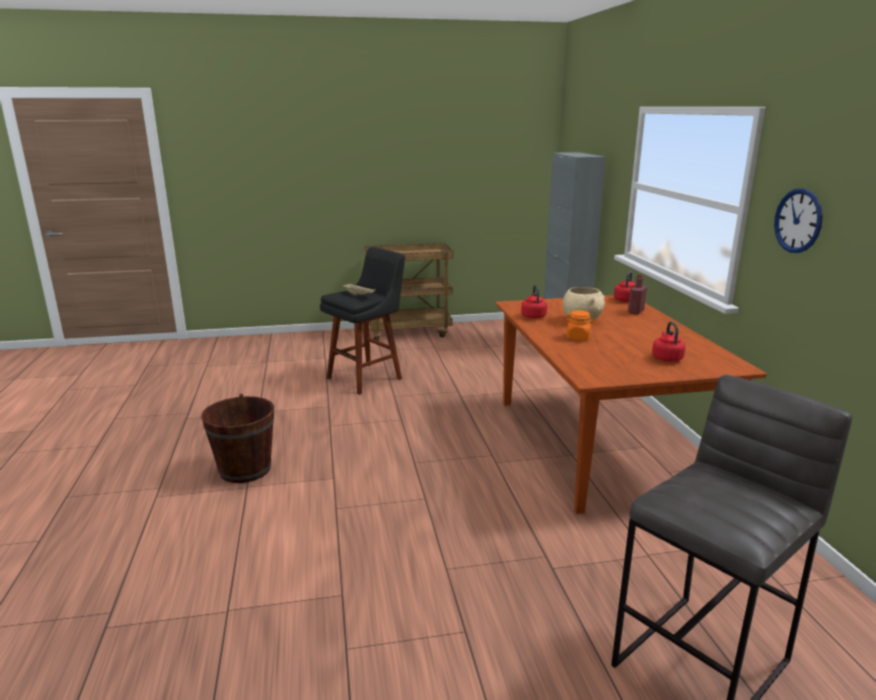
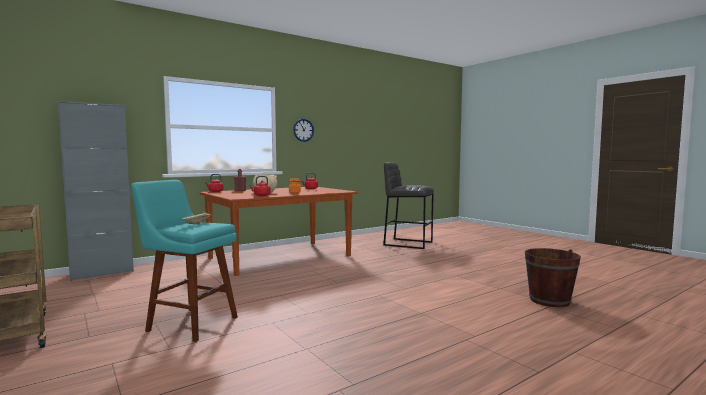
camera: 115 degrees left, 15 degrees down
brown bucket [201,394,274,483] -> brown bucket moved to [525,248,581,307]
black stool [320,247,405,395] -> turquoise stool [131,180,238,342]

